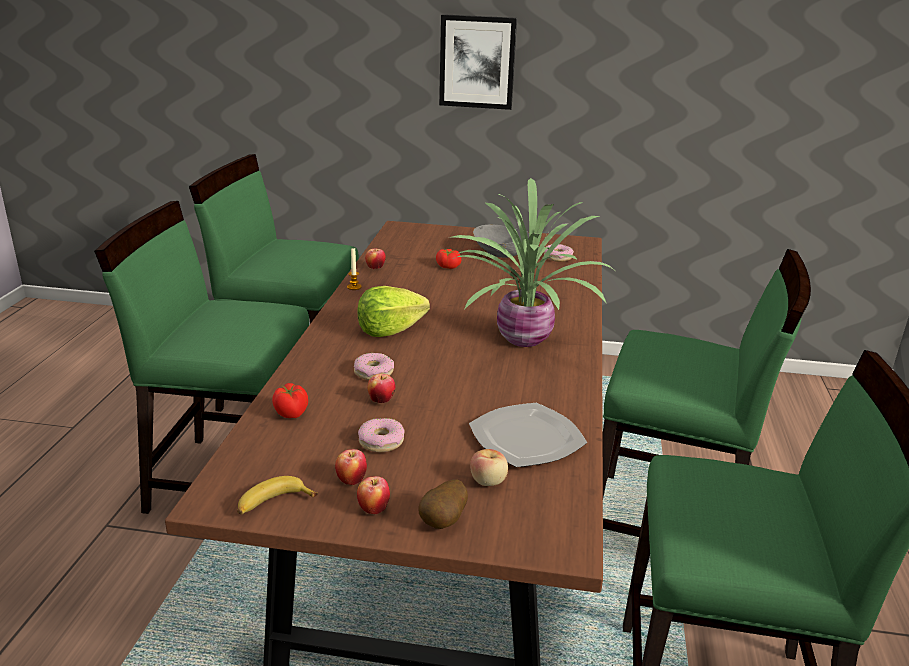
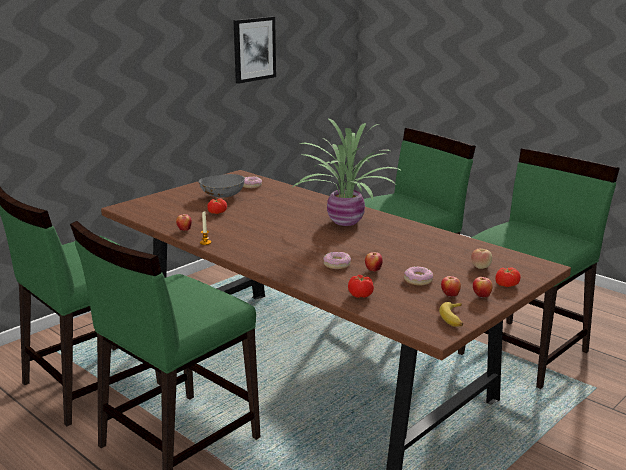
camera: 55 degrees left, 5 degrees down
lettuce [357,286,430,337] -> none
potato [418,479,468,529] -> tomato [495,268,521,287]
picture [439,14,517,110] -> picture moved to [233,16,276,84]
plate [469,403,587,467] -> none

